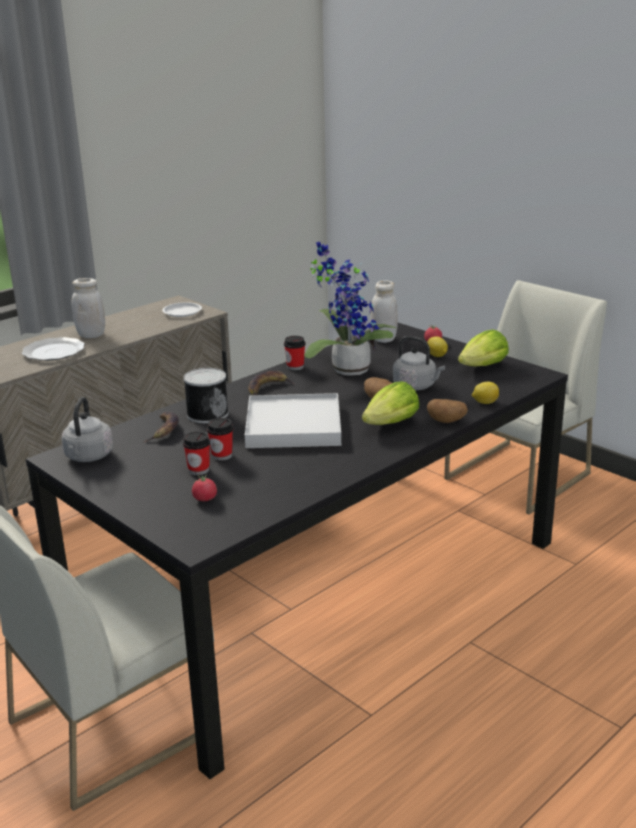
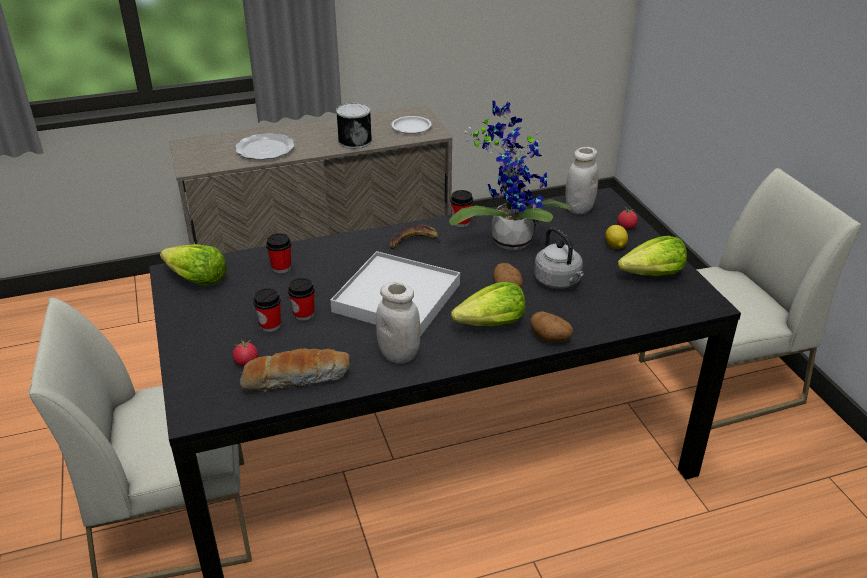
camera: 25 degrees right, 10 degrees up
grey kettle [61,397,113,462] -> lettuce [160,244,227,286]
white jar [71,278,105,338] -> white jar moved to [376,282,420,364]
banana [143,412,179,442] -> cup [266,233,291,273]
can [183,368,229,423] -> can moved to [336,103,372,149]
lemon [472,382,499,404] -> none
none -> bread [240,348,350,392]

